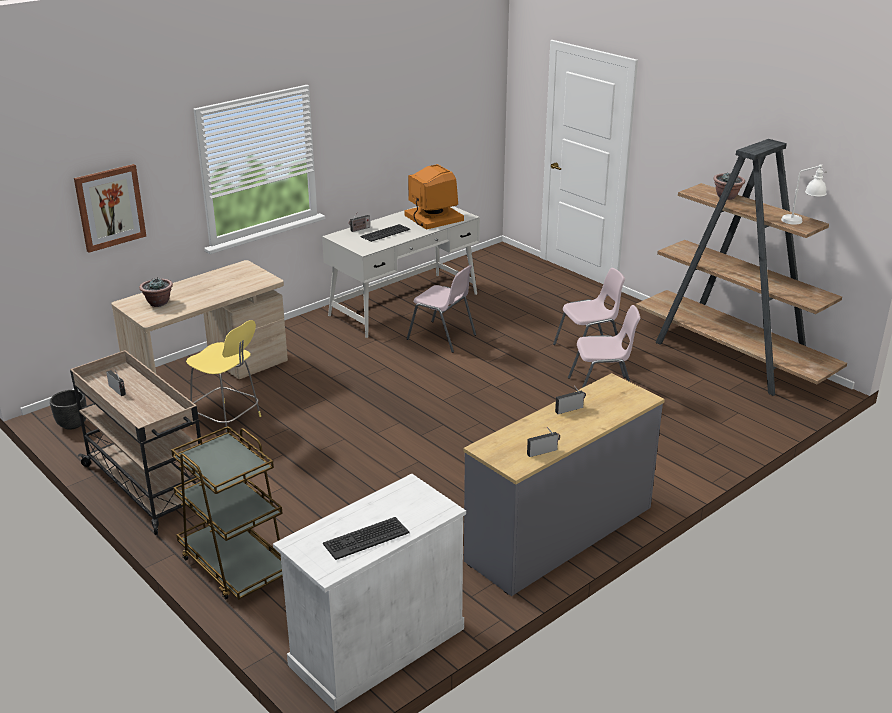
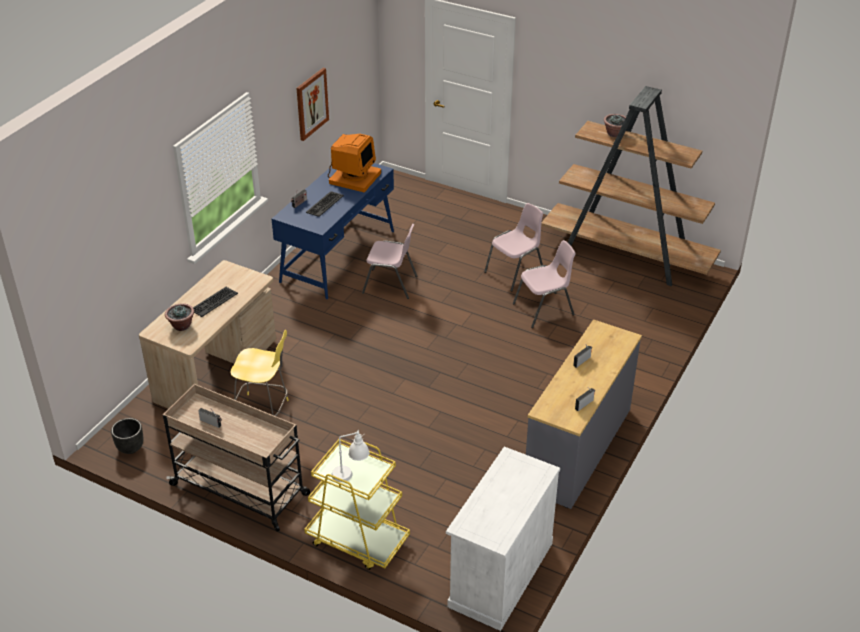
camera: 20 degrees left, 10 degrees up
picture [74,164,146,253] -> picture moved to [296,68,329,141]
brown cart [171,426,283,600] -> yellow cart [304,439,410,570]
white desk [322,206,480,338] -> blue desk [272,163,394,299]
keyboard [323,517,410,560] -> keyboard moved to [193,287,238,317]
monitor [404,164,464,229] -> monitor turned 75 degrees clockwise [328,134,381,192]
white table lamp [781,165,827,225] -> white table lamp moved to [331,430,369,482]

